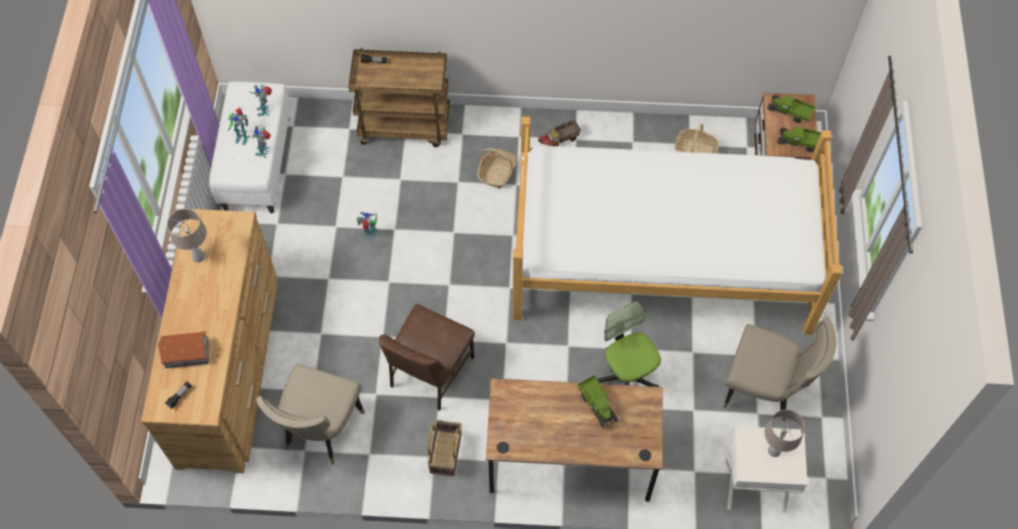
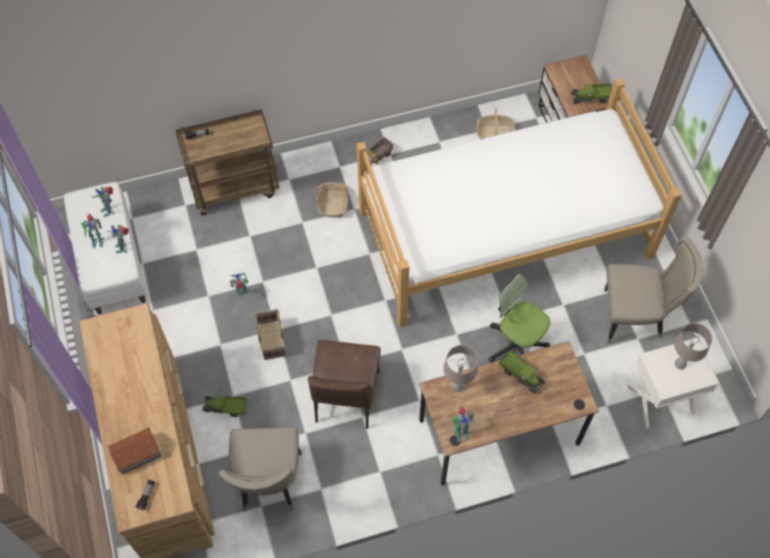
camera: 20 degrees left, 0 degrees up
beige table lamp [167,209,207,262] -> beige table lamp moved to [443,345,478,392]
basket [427,420,462,477] -> basket moved to [254,309,286,360]
toy truck [767,95,815,123] -> toy truck moved to [202,396,247,417]
none -> toy robot [452,407,474,442]

